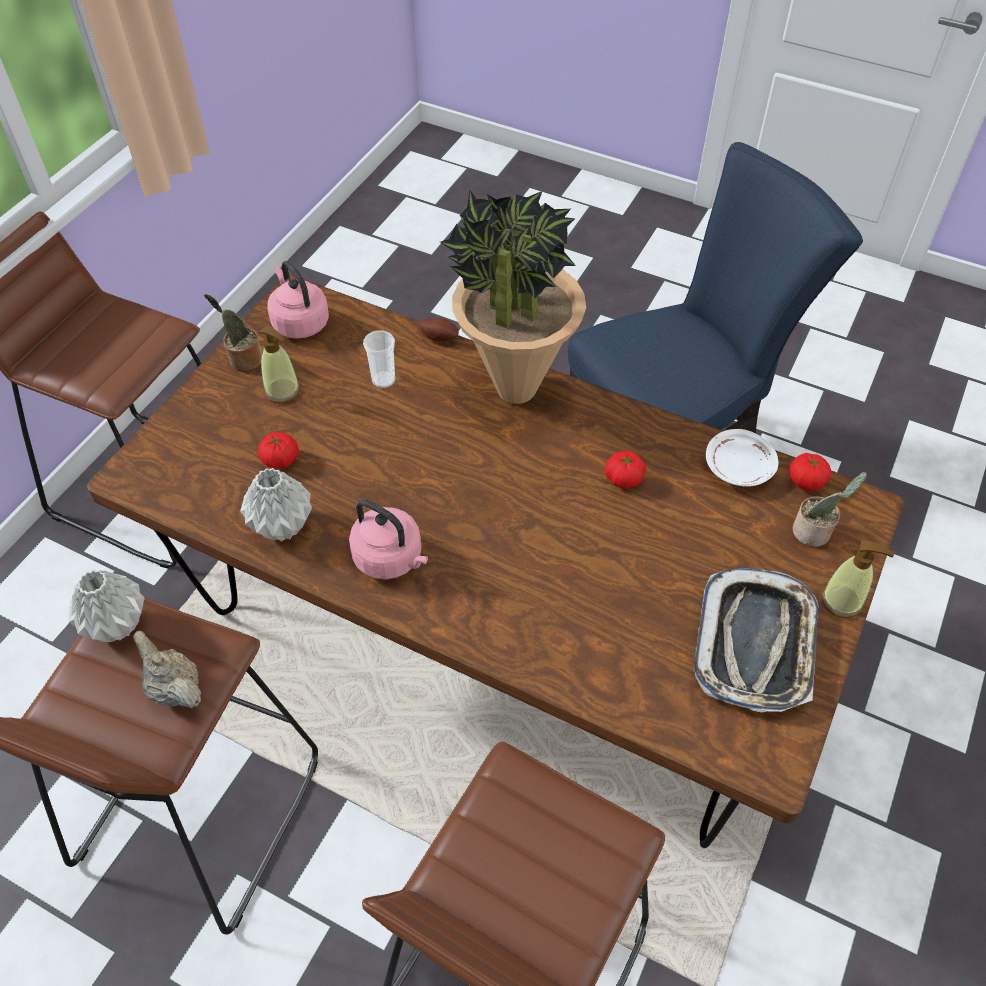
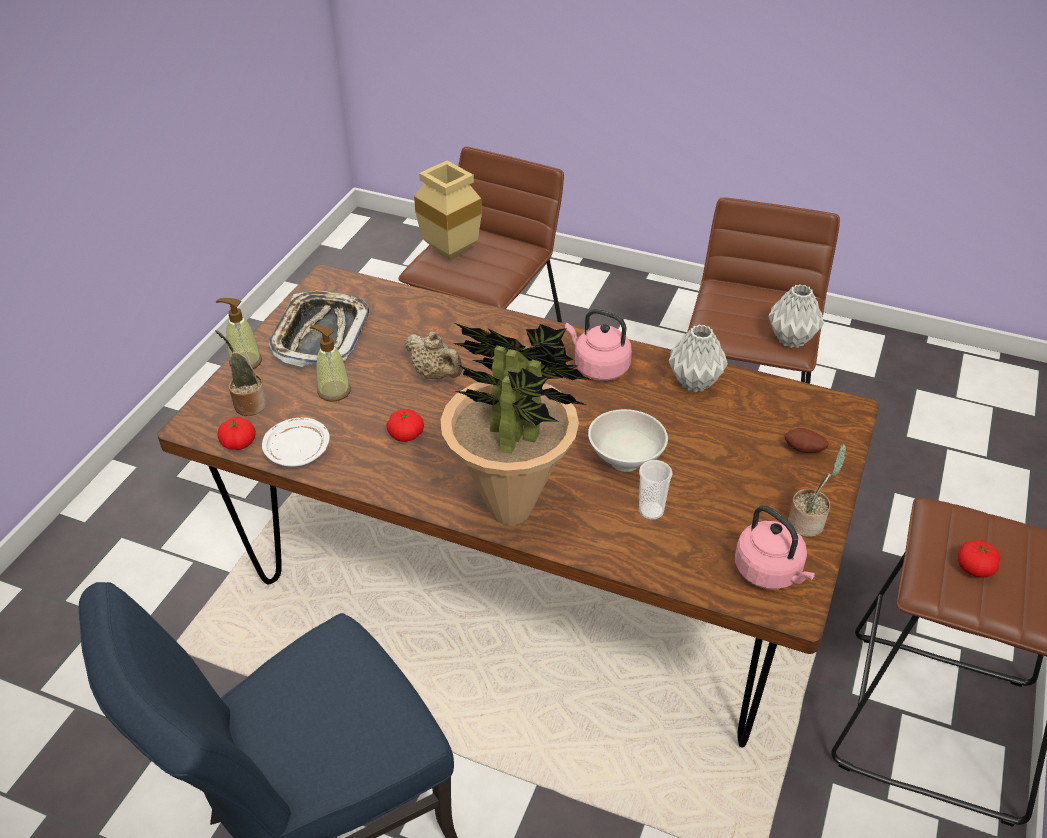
camera: 175 degrees right, 10 degrees down
beige teapot [133,631,201,709] -> beige teapot moved to [404,331,462,379]
tomato [257,432,299,469] -> tomato moved to [958,540,1000,578]
soap dispenser [259,325,300,403] -> soap dispenser moved to [309,325,351,401]
potato [419,318,459,342] -> potato moved to [785,428,829,453]
none -> beige vase [414,160,482,260]
none -> white bowl [588,409,668,472]

